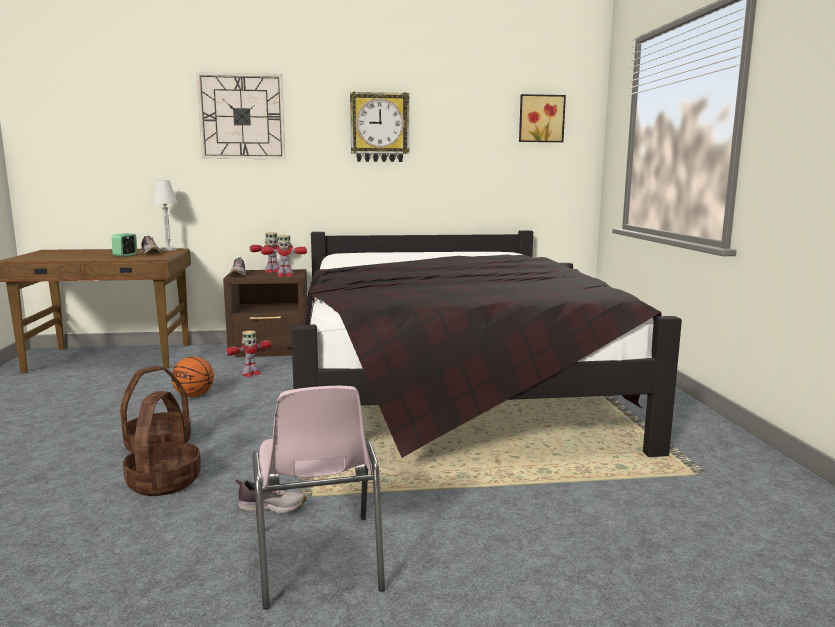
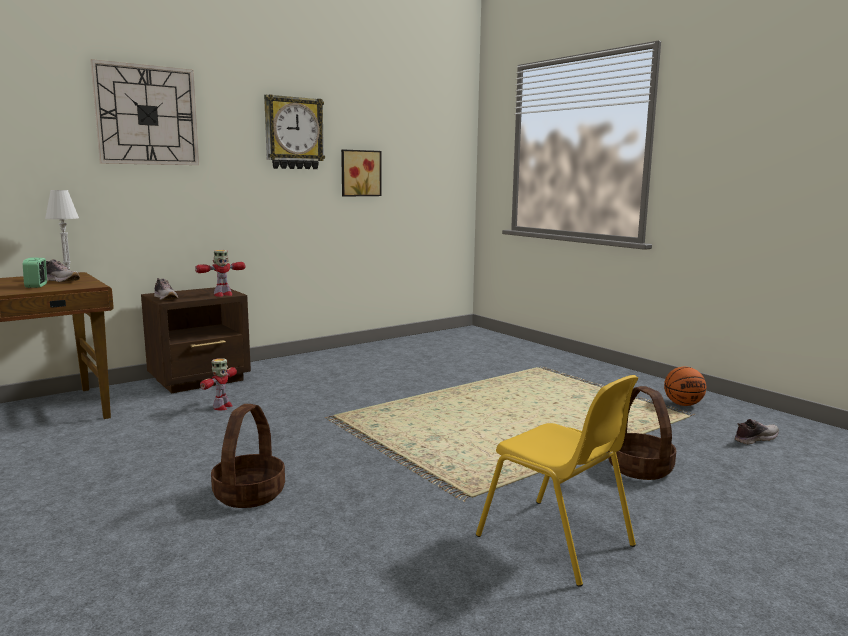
camera: 30 degrees left, 0 degrees up
basket [123,391,201,496] -> basket moved to [608,386,676,480]
basketball [171,357,214,397] -> basketball moved to [664,367,706,406]
shoe [235,479,306,513] -> shoe moved to [735,419,779,444]
toy robot [250,232,293,273] -> none
pink chair [252,386,385,610] -> yellow chair [476,375,638,587]
black bed [291,230,682,458] -> none
picture [519,94,566,142] -> picture moved to [341,150,382,197]

